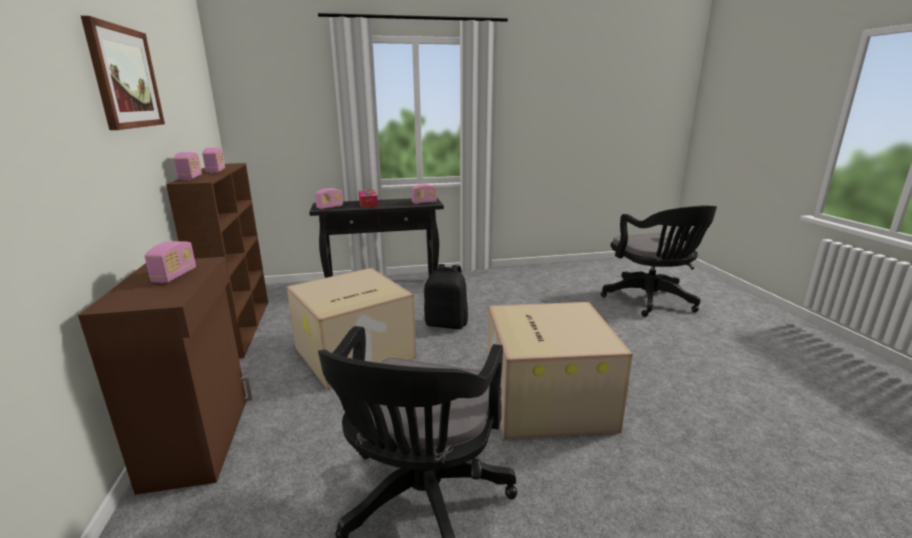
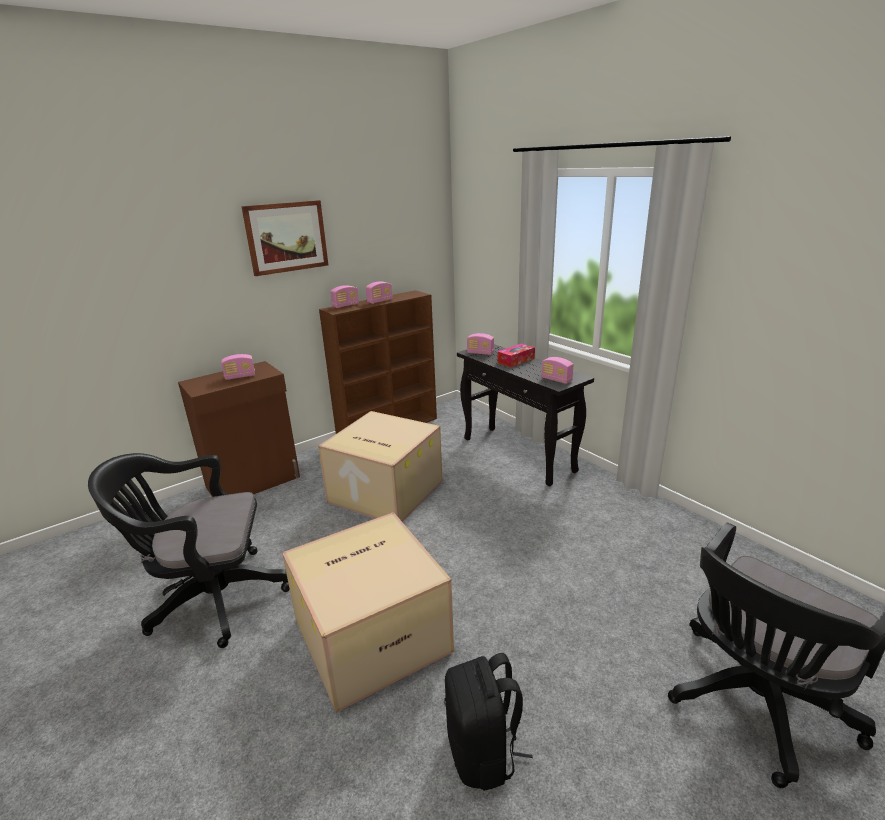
camera: 65 degrees right, 5 degrees up
black backpack [424,264,468,329] -> black backpack moved to [444,653,533,791]

